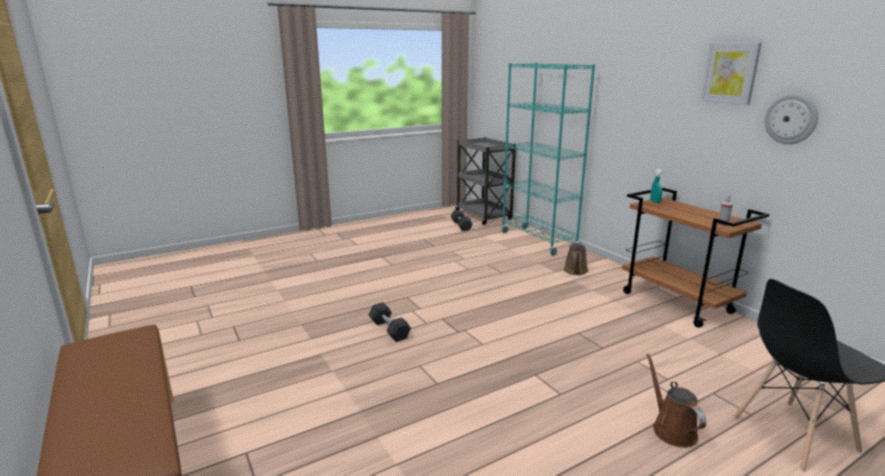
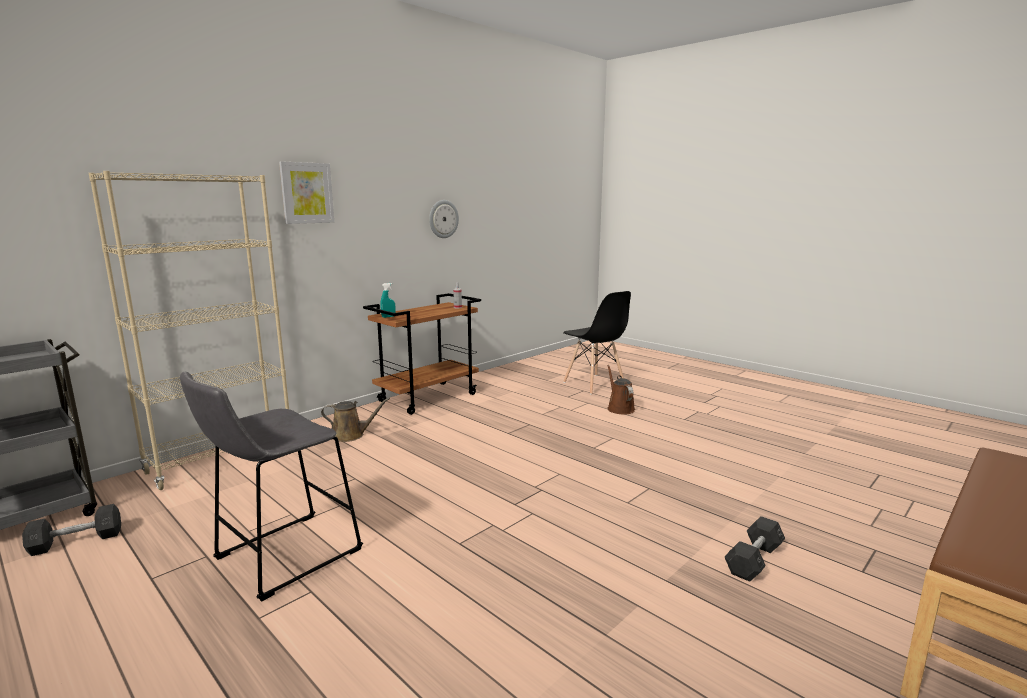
camera: 105 degrees left, 5 degrees down
grey dumbbell [369,302,411,342] -> grey dumbbell moved to [725,516,785,582]
turquoise bookcase [501,63,595,255] -> beige bookcase [89,171,289,490]
brown watering can [646,354,706,448] -> brown watering can turned 105 degrees clockwise [607,365,635,415]
picture [700,42,762,105] -> picture moved to [279,161,334,224]
none -> grey stool [180,372,363,602]

